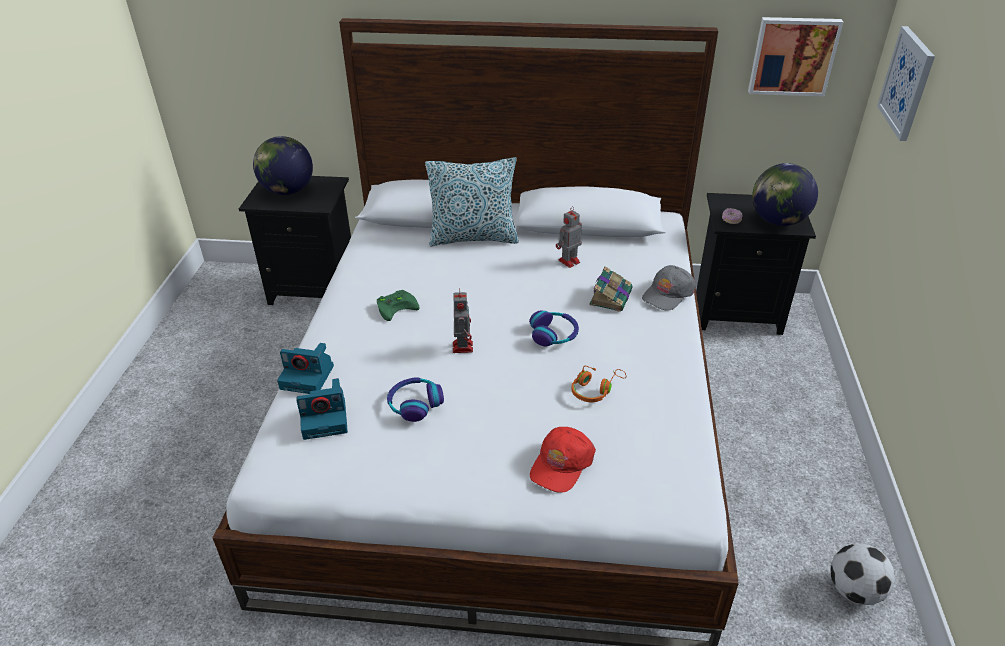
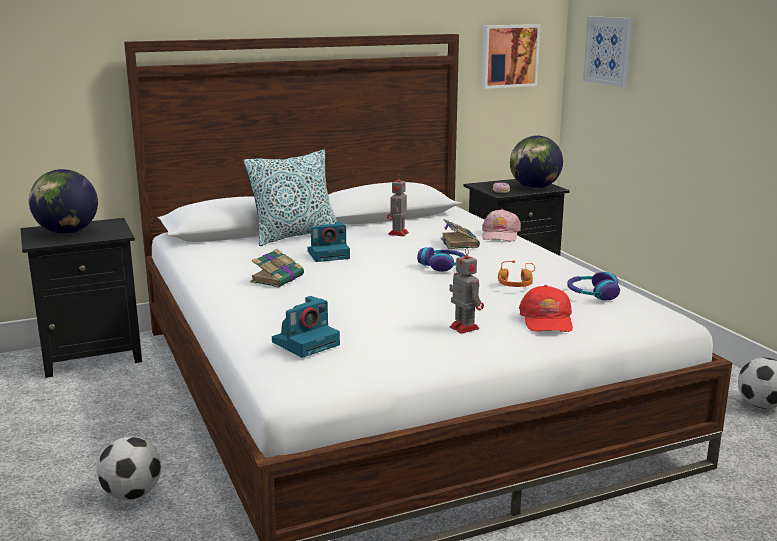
camera: 30 degrees left, 20 degrees down
camera [277,343,334,394] -> camera moved to [307,221,350,262]
green game controller [377,290,420,321] -> book [250,249,304,288]
headphones [387,377,444,422] -> headphones moved to [567,272,620,300]
toy robot [453,288,473,353] -> toy robot moved to [449,248,484,334]
grey cap [642,265,696,311] -> pink cap [482,209,521,242]
none -> football [97,437,161,500]

